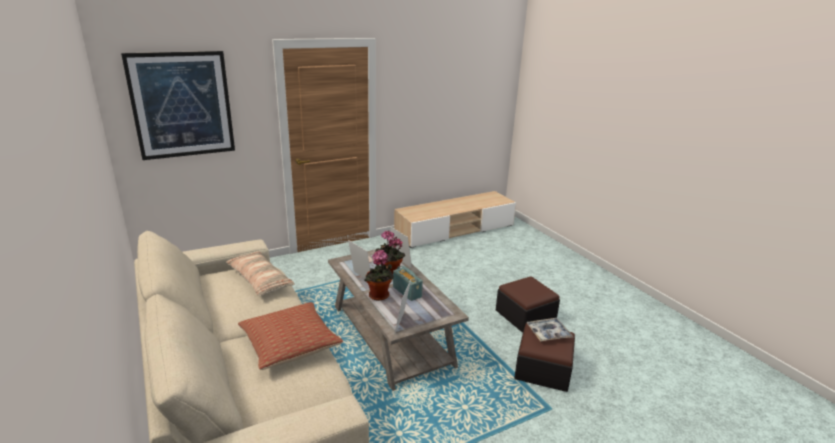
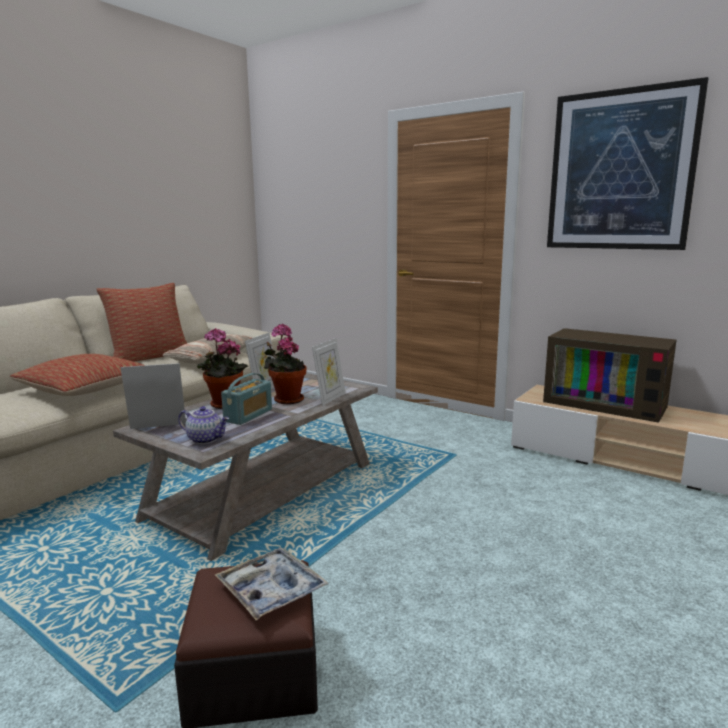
camera: 65 degrees right, 10 degrees down
picture [121,51,235,160] -> picture moved to [547,77,708,250]
ottoman [496,276,560,333] -> none
none -> pillow [96,283,187,362]
none -> teapot [178,406,229,444]
none -> television [543,328,677,423]

